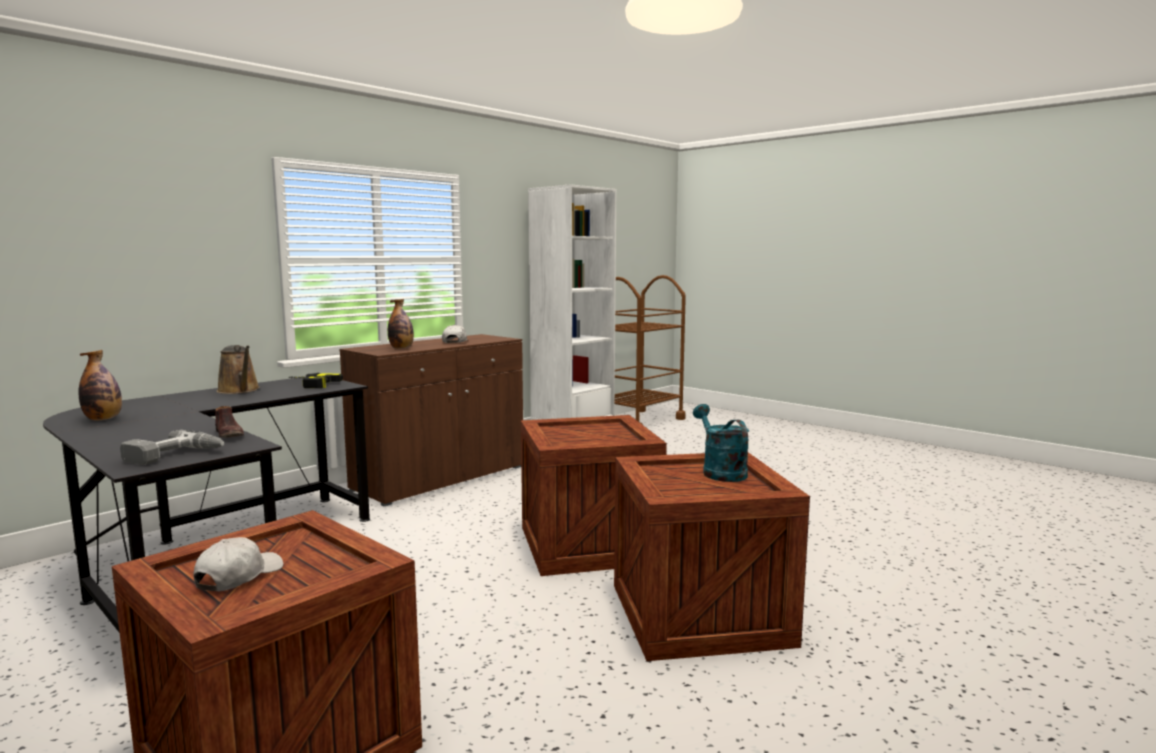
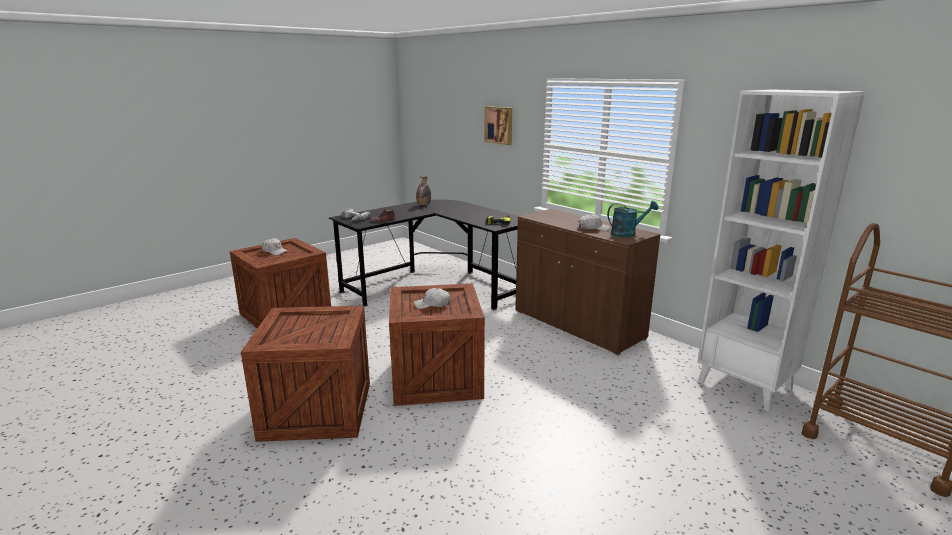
camera: 95 degrees right, 10 degrees up
brown watering can [217,345,260,394] -> none
bottle [388,299,414,349] -> none
turquoise watering can [693,404,749,482] -> turquoise watering can moved to [607,201,659,238]
none -> white cap [414,288,450,309]
none -> picture [484,106,512,145]

